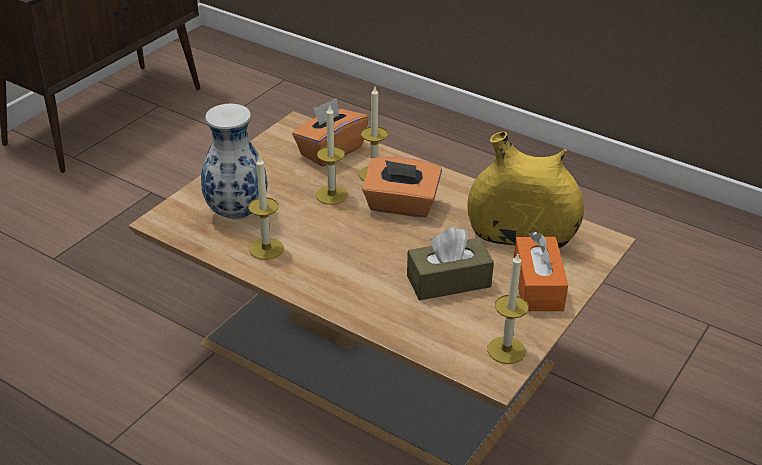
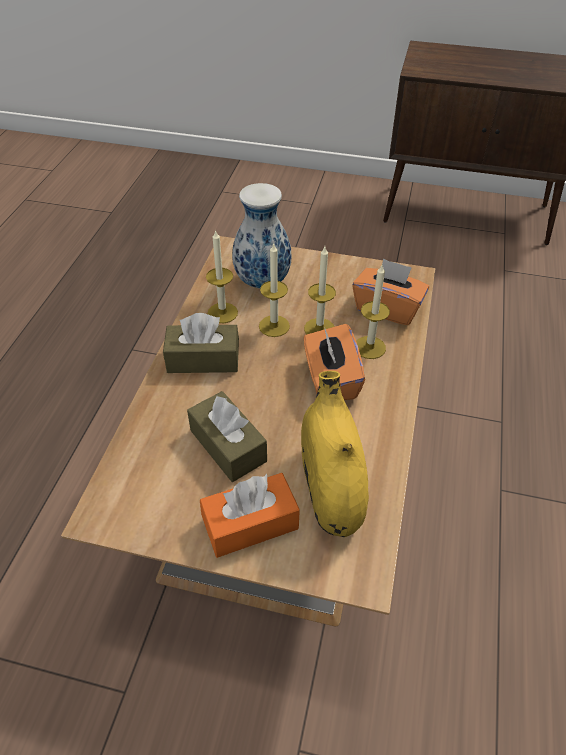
camera: 70 degrees right, 10 degrees up
candle [487,254,529,364] -> candle moved to [259,242,290,337]
none -> brown tissue box [163,313,239,373]

